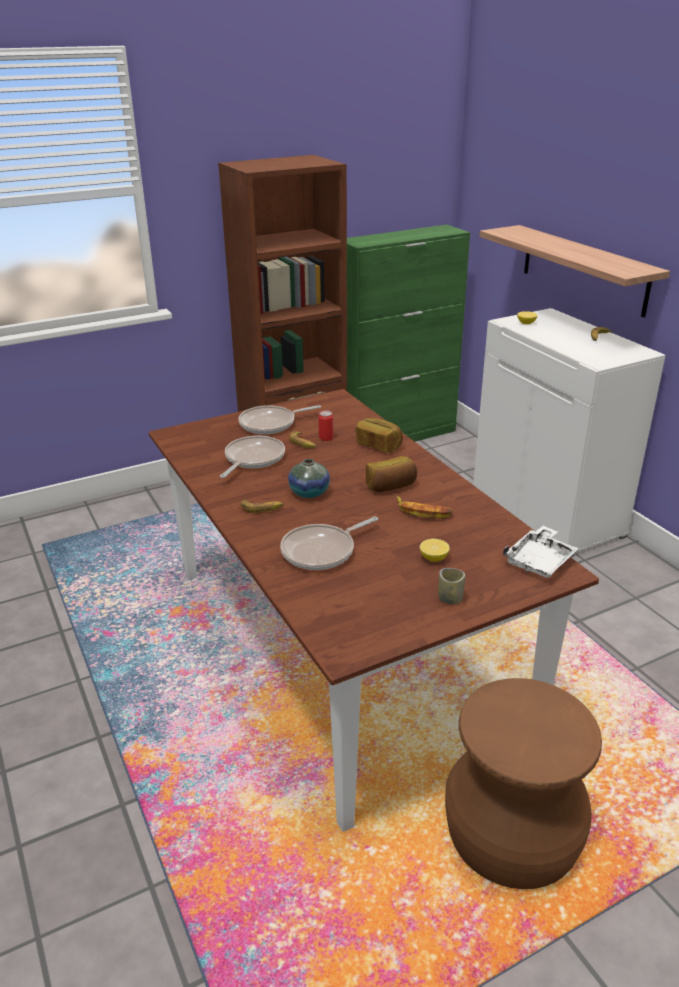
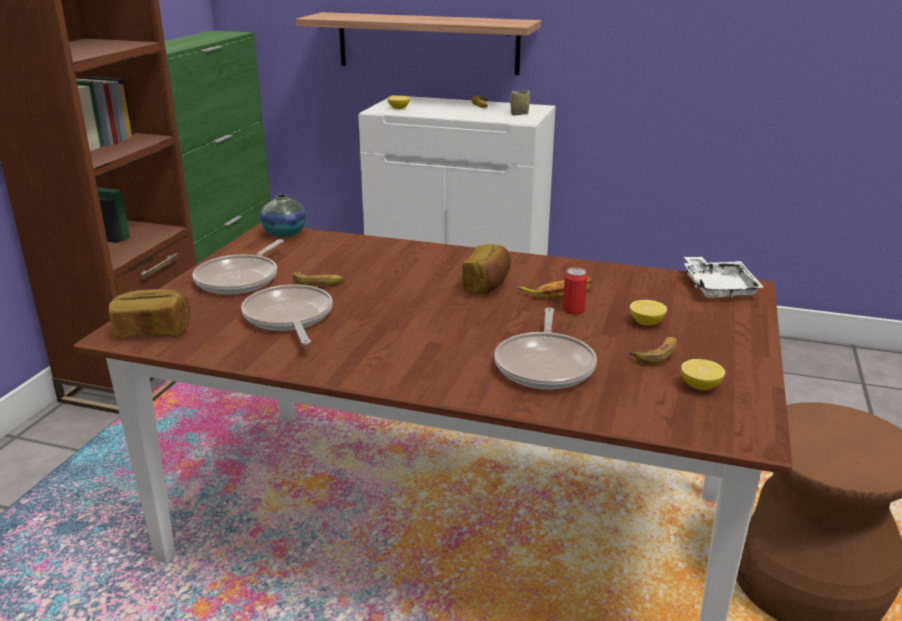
camera: 45 degrees left, 5 degrees down
banana [241,499,284,513] -> banana moved to [630,337,677,365]
vase [288,459,330,498] -> vase moved to [260,194,307,237]
can [319,410,333,441] -> can moved to [563,268,587,315]
bread [355,418,403,453] -> bread moved to [109,289,190,338]
cup [438,568,465,604] -> cup moved to [511,90,530,115]
none -> lemon [681,359,725,390]

